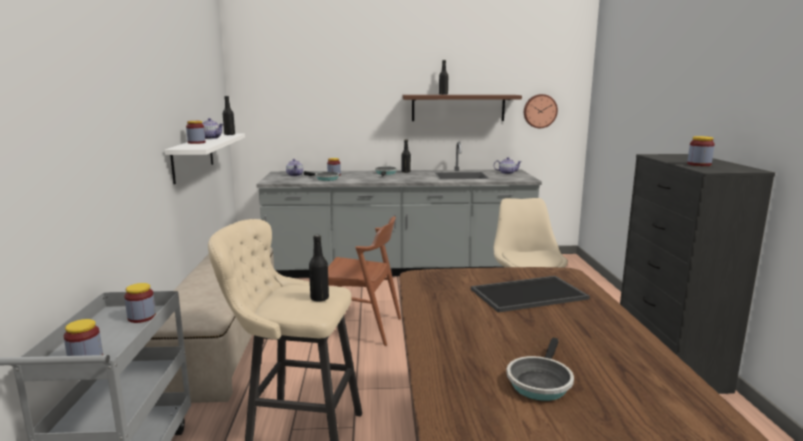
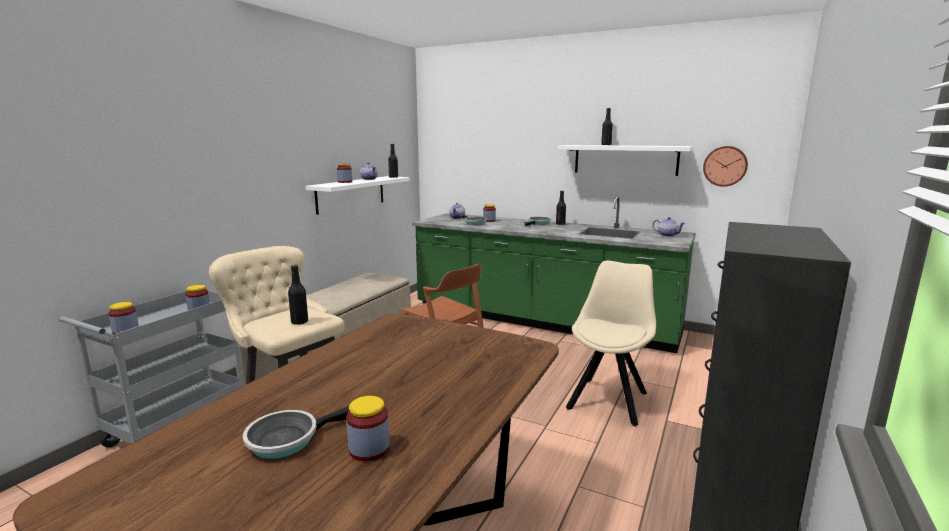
camera: 30 degrees right, 0 degrees up
grey counter [256,141,542,278] -> green counter [412,196,696,353]
brown shelf [402,95,522,121] -> white shelf [558,145,693,176]
tray [471,276,590,312] -> none
jar [687,136,715,166] -> jar moved to [346,396,389,461]

